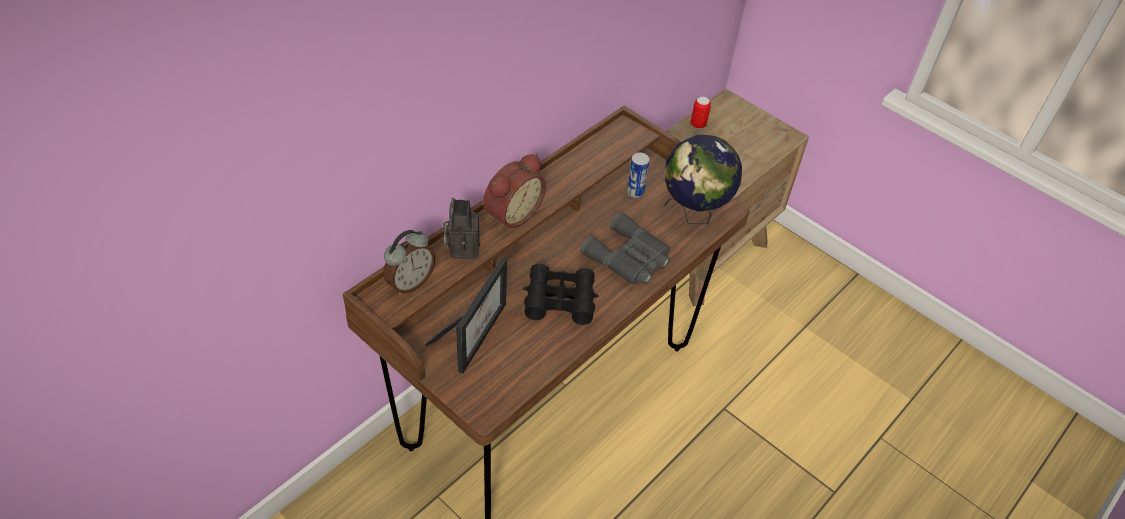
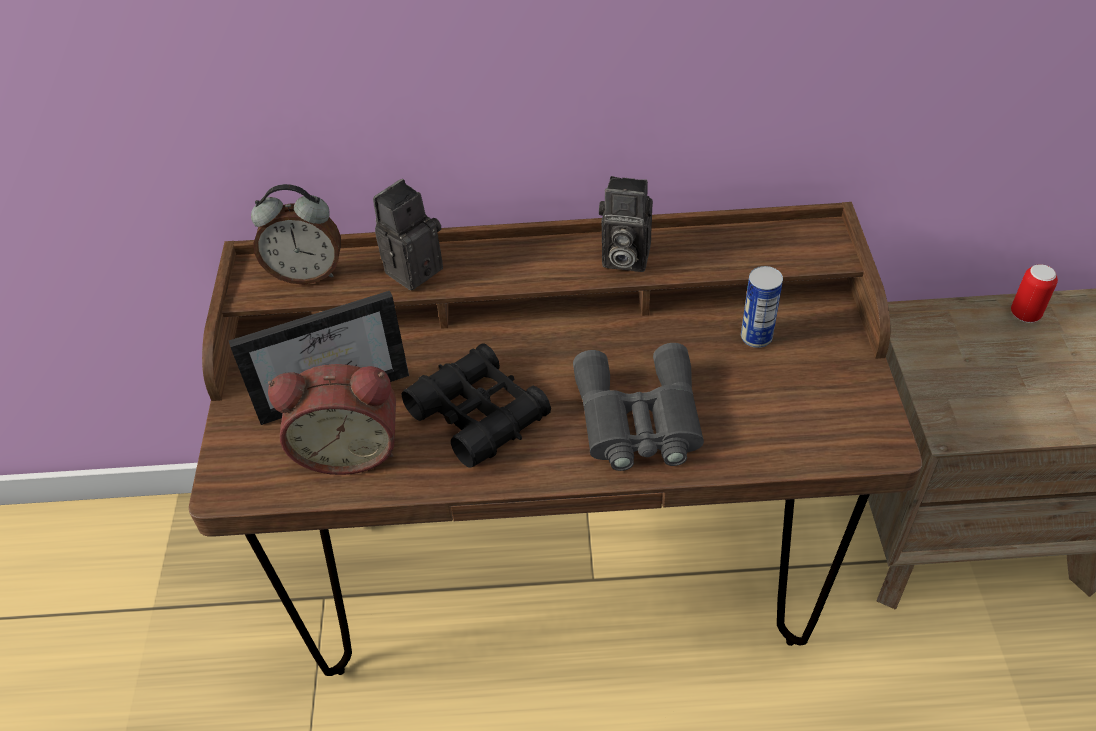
camera: 50 degrees right, 0 degrees up
alarm clock [483,154,546,231] -> alarm clock moved to [268,364,396,475]
globe [663,135,742,224] -> none
none -> camera [599,176,653,272]

